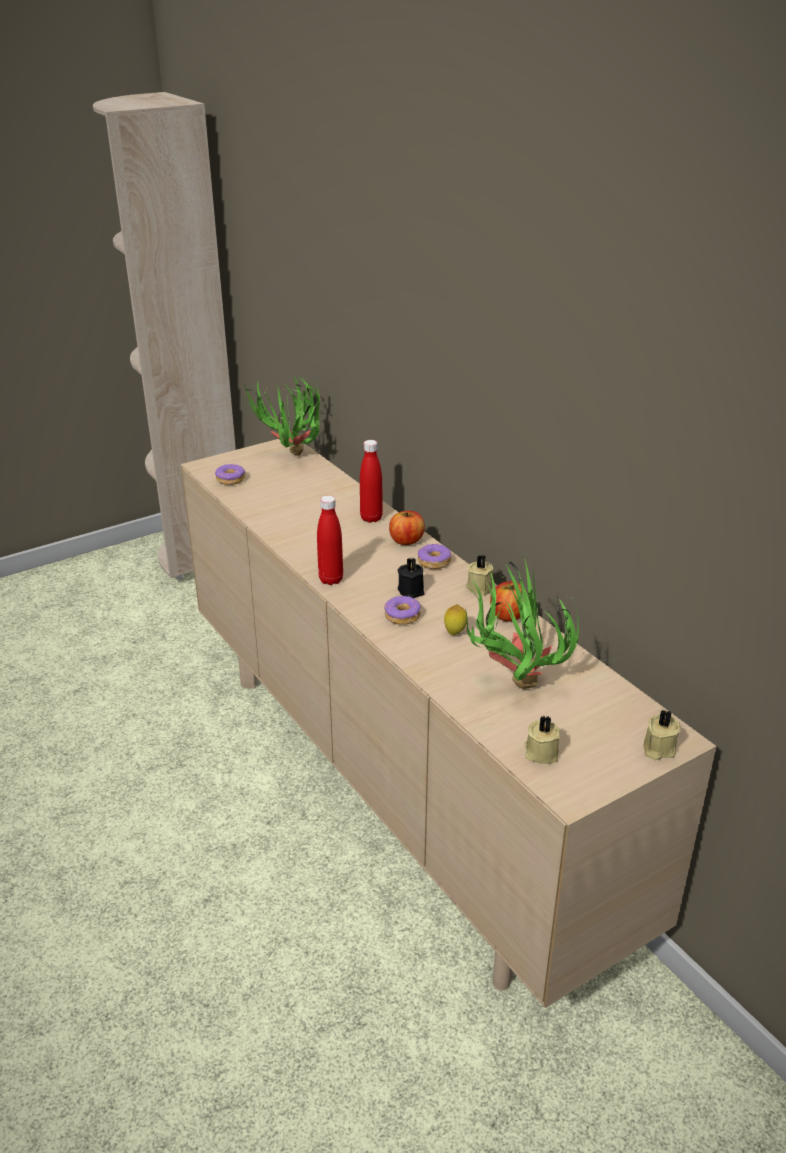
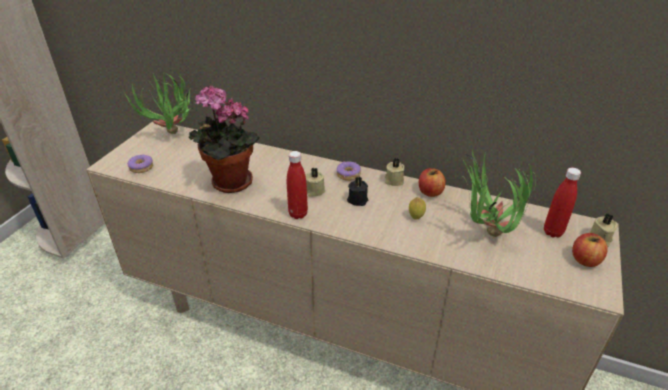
camera: 35 degrees left, 5 degrees up
red bottle [360,440,383,523] -> red bottle moved to [544,168,581,238]
donut [384,596,421,625] -> none
apple [389,511,425,545] -> apple moved to [572,233,608,267]
beige candle [524,716,560,764] -> beige candle moved to [305,167,325,197]
none -> potted plant [189,86,260,193]

